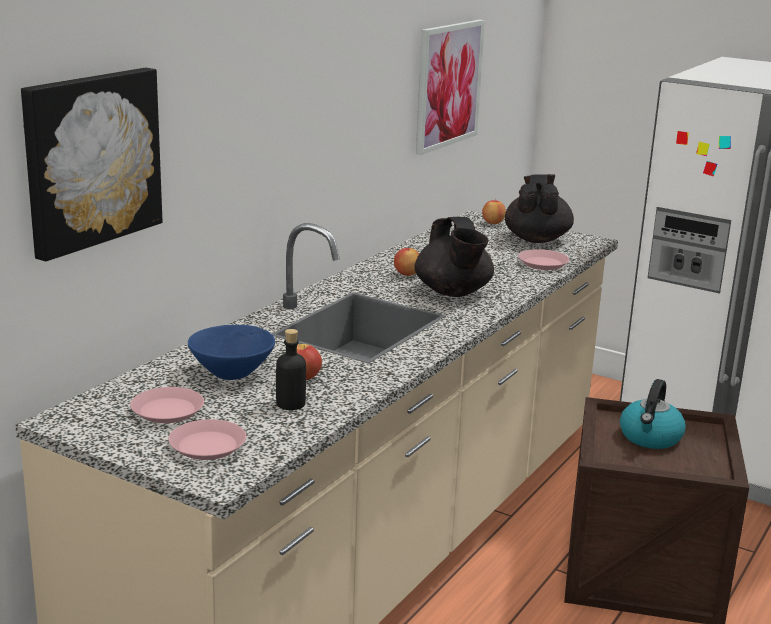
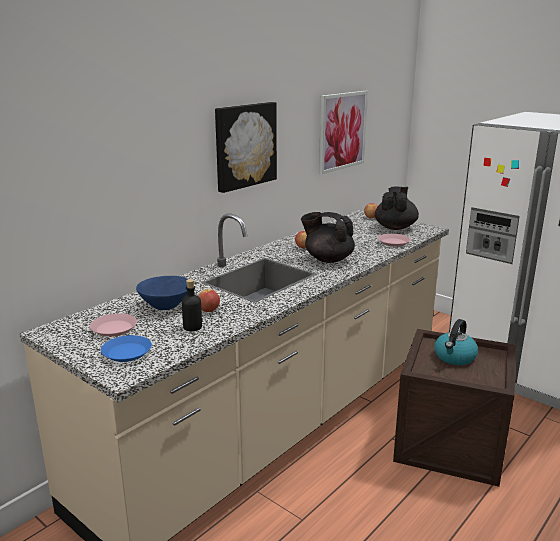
camera: 10 degrees right, 0 degrees up
picture [21,68,162,261] -> picture moved to [215,102,277,193]
pink plate [168,419,246,460] -> blue plate [101,335,152,362]
black teapot [415,217,494,297] -> black teapot turned 120 degrees clockwise [301,212,355,263]

